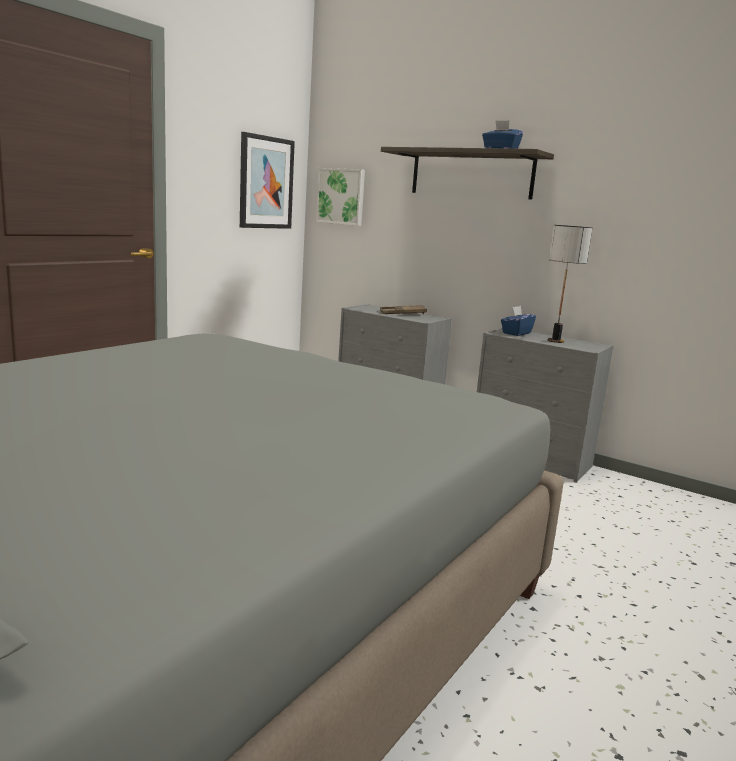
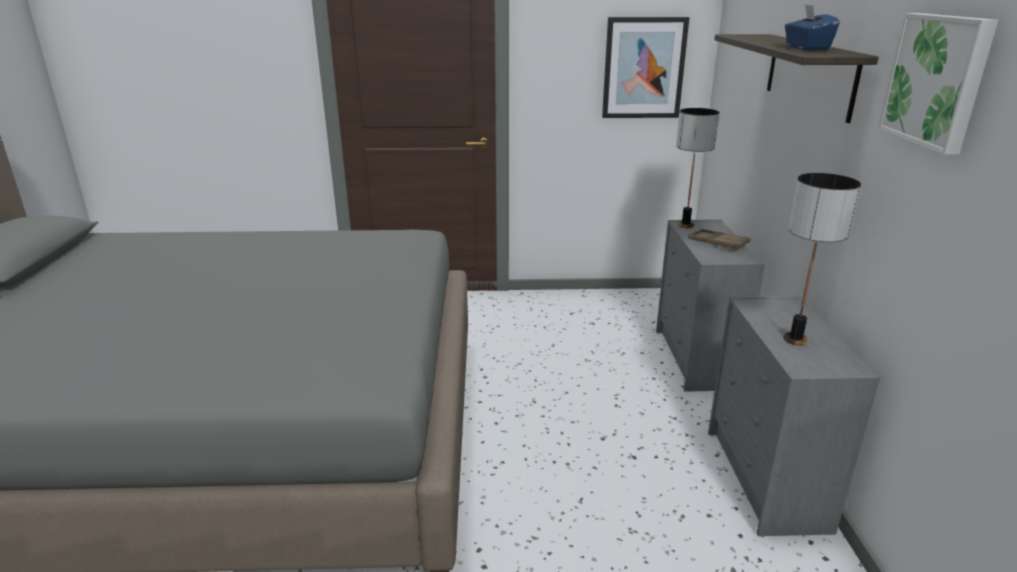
camera: 55 degrees right, 10 degrees up
picture [316,168,365,226] -> picture moved to [877,13,998,155]
blue tissue box [501,306,536,336] -> none
none -> table lamp [676,108,720,228]

